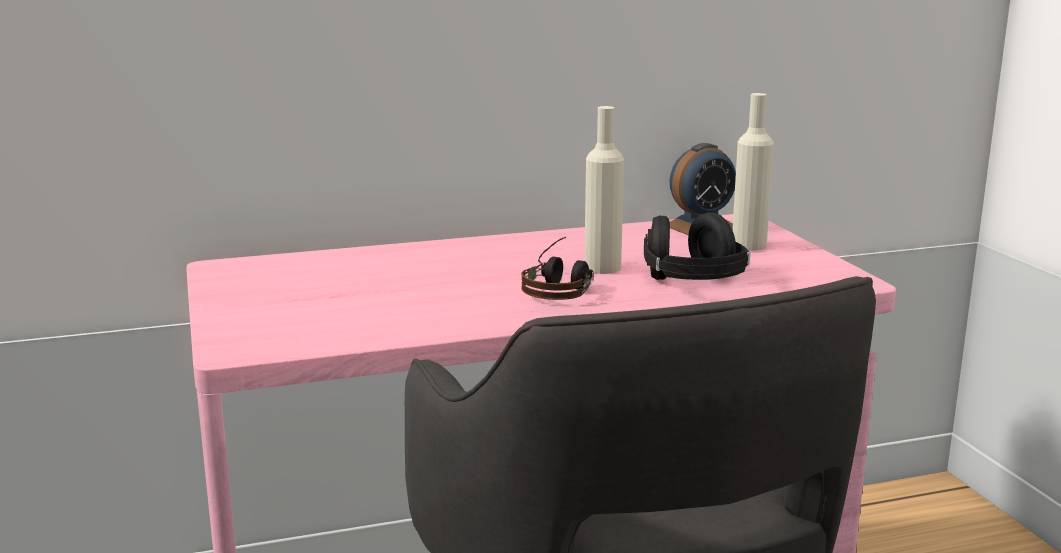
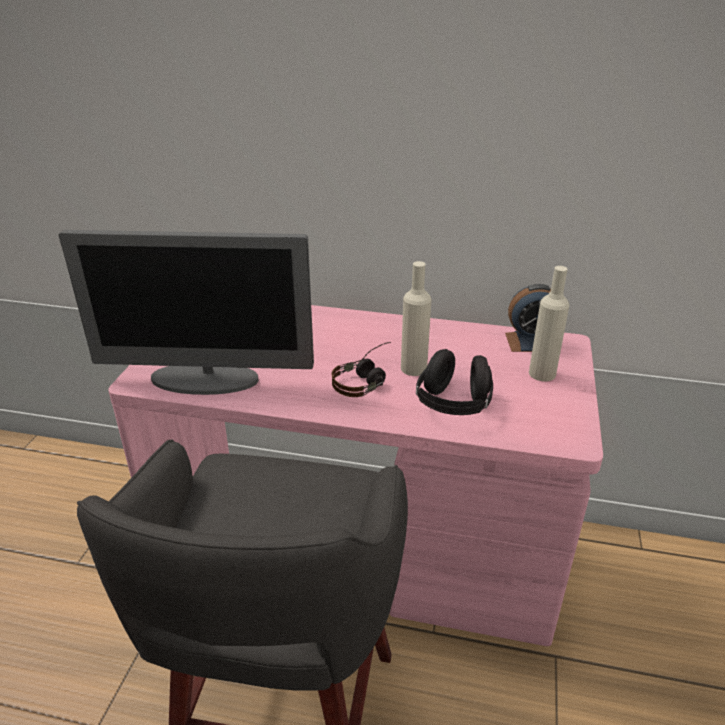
camera: 30 degrees right, 15 degrees up
none -> monitor [59,230,314,395]

